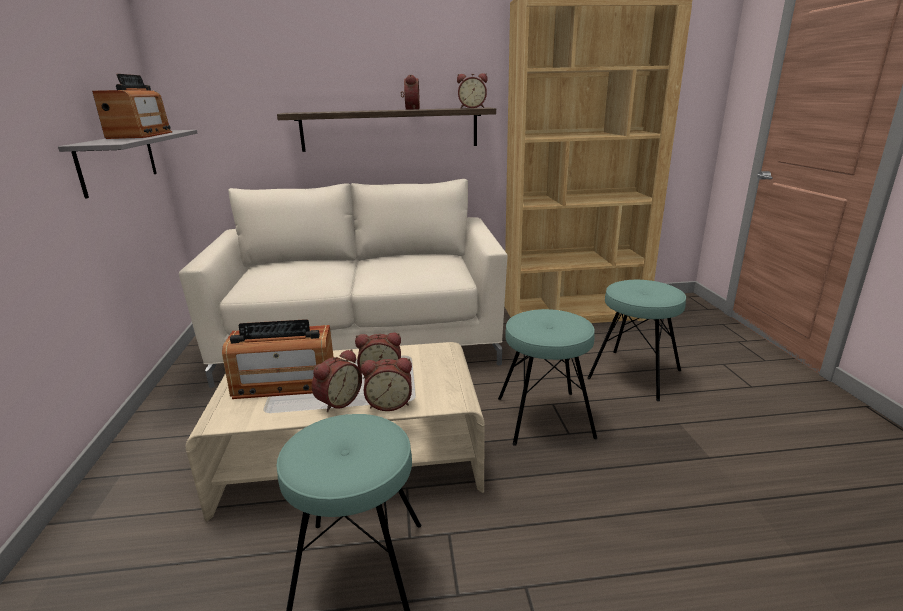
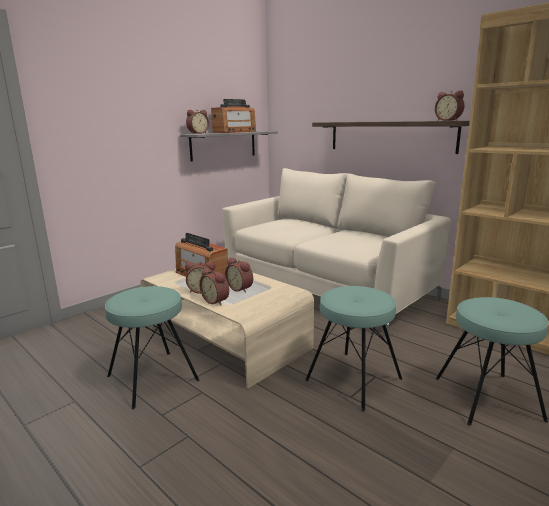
camera: 50 degrees right, 5 degrees down
alarm clock [401,75,420,110] -> alarm clock moved to [186,110,209,134]

